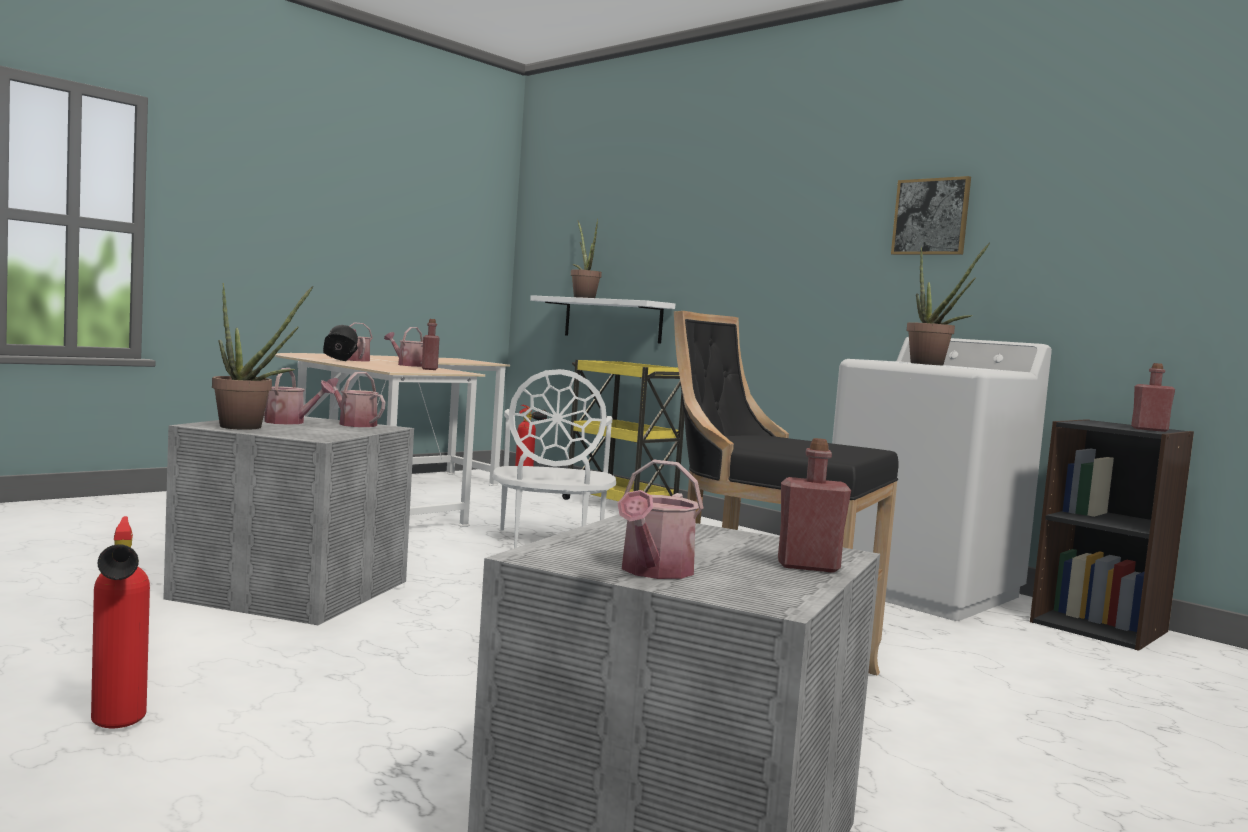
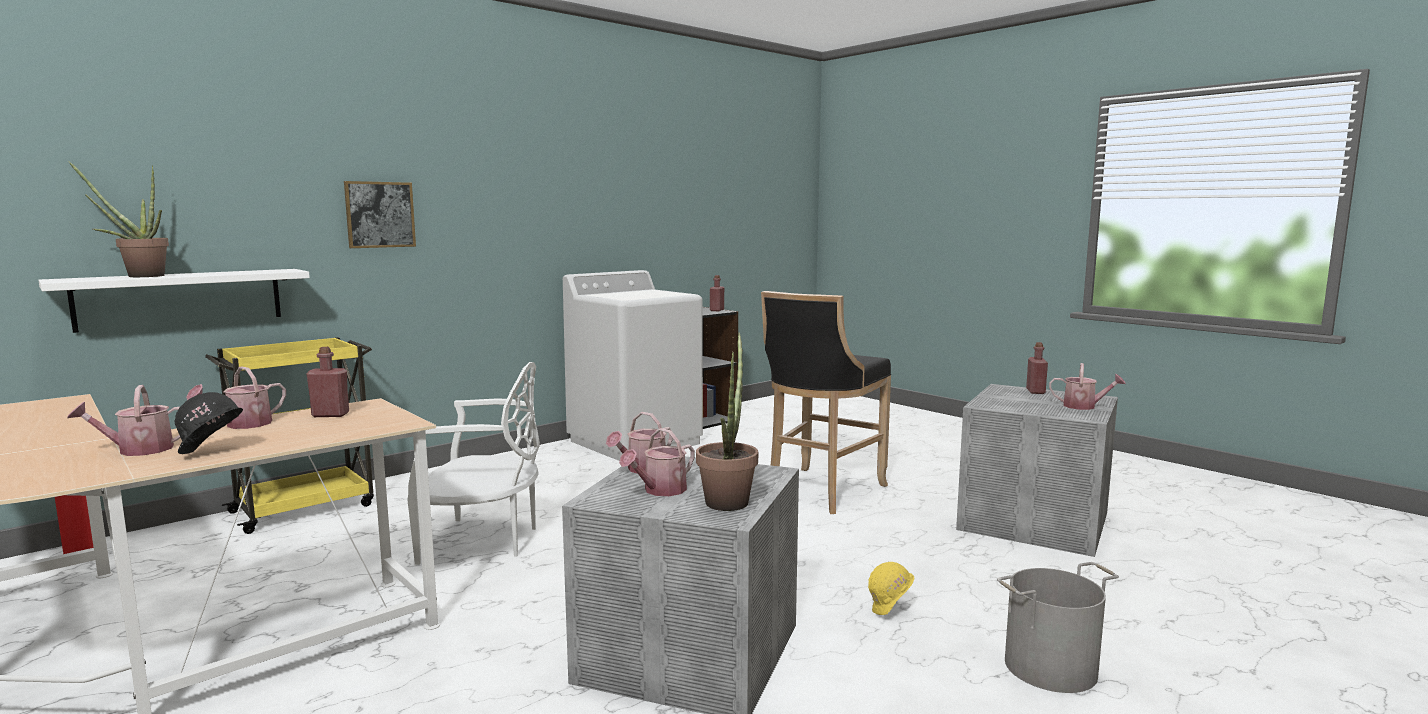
camera: 85 degrees left, 5 degrees up
fire extinguisher [91,516,150,728] -> grey bucket [997,562,1119,693]
watering can [264,368,335,425] -> watering can turned 150 degrees counterclockwise [619,428,695,496]
picture [891,176,971,255] -> picture moved to [344,181,416,248]
potted plant [907,242,990,366] -> none
none -> yellow hard hat [868,562,914,615]

